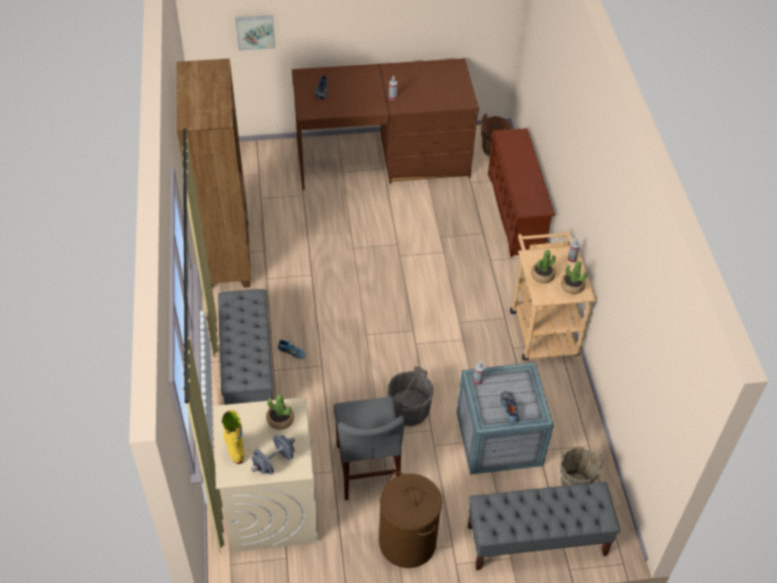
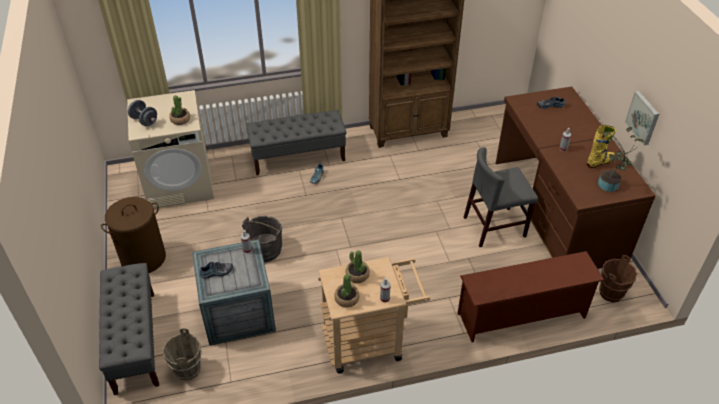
camera: 85 degrees right, 5 degrees down
yellow boot [222,410,245,464] -> yellow boot moved to [587,125,616,168]
picture [235,15,276,51] -> picture moved to [625,91,659,145]
grey chair [334,397,405,500] -> grey chair moved to [464,147,538,247]
none -> potted plant [598,127,645,192]

